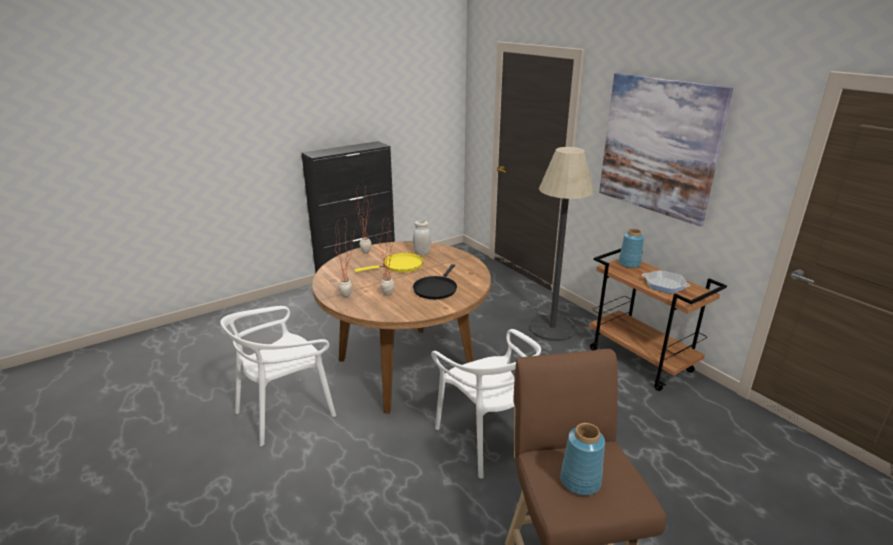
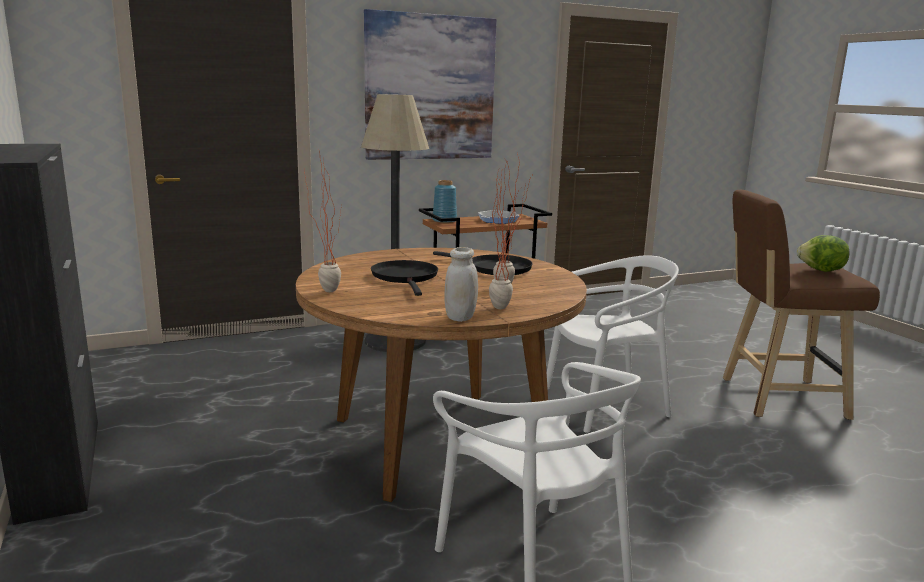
camera: 80 degrees left, 10 degrees down
yellow frying pan [354,253,424,272] -> black frying pan [371,260,438,296]
white jar [413,220,431,255] -> white jar moved to [444,247,478,322]
blue vase [560,423,605,496] -> lettuce [797,235,850,272]

